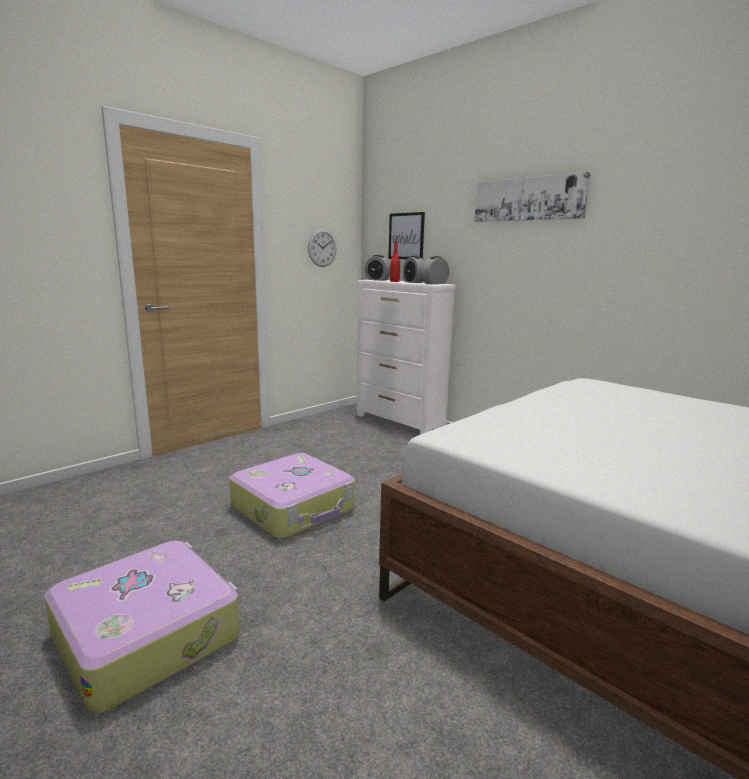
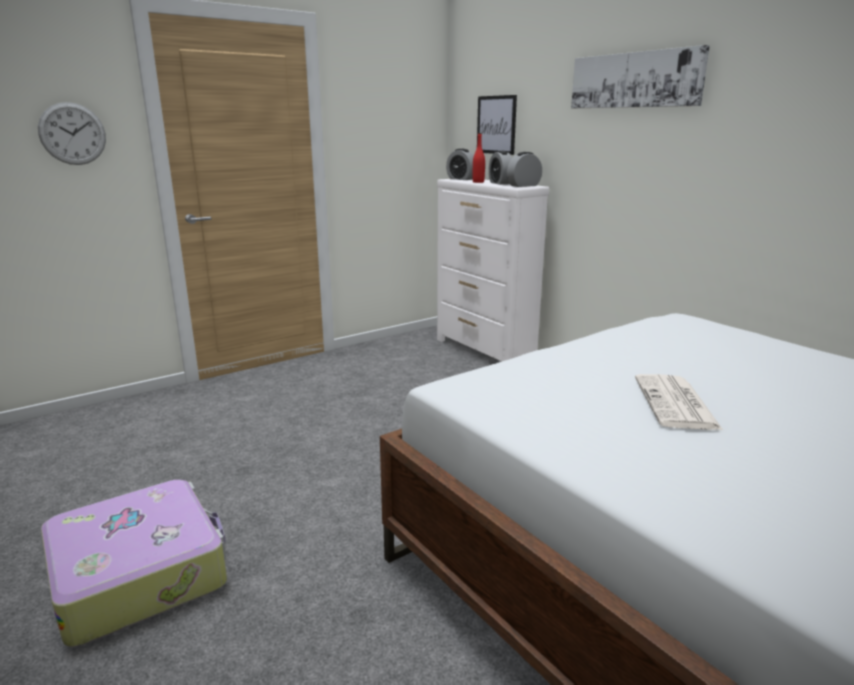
camera: 10 degrees right, 5 degrees up
suitcase [229,453,355,539] -> none
wall clock [308,229,337,267] -> wall clock moved to [38,102,106,165]
none -> newspaper [635,374,724,431]

